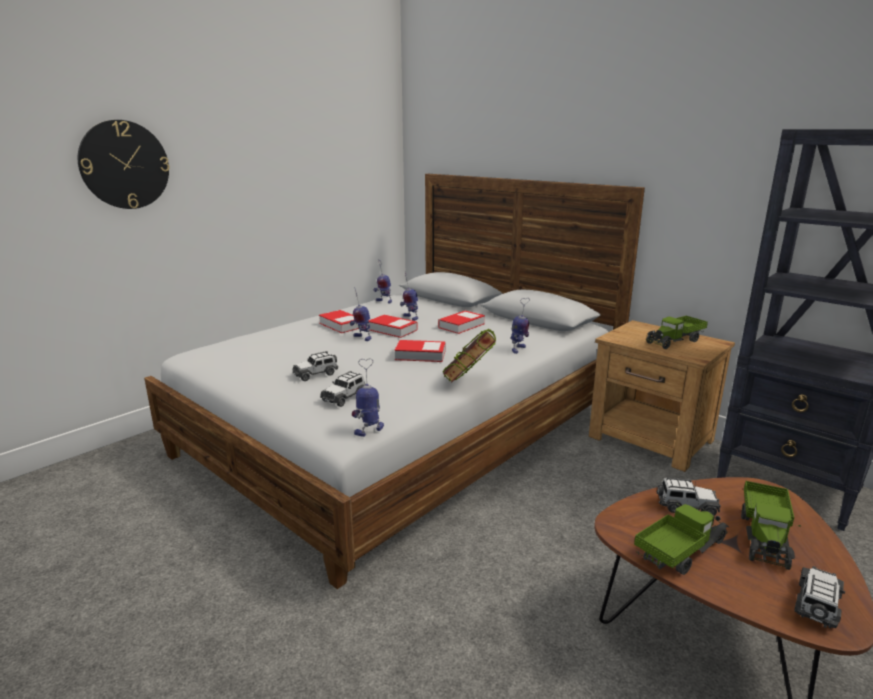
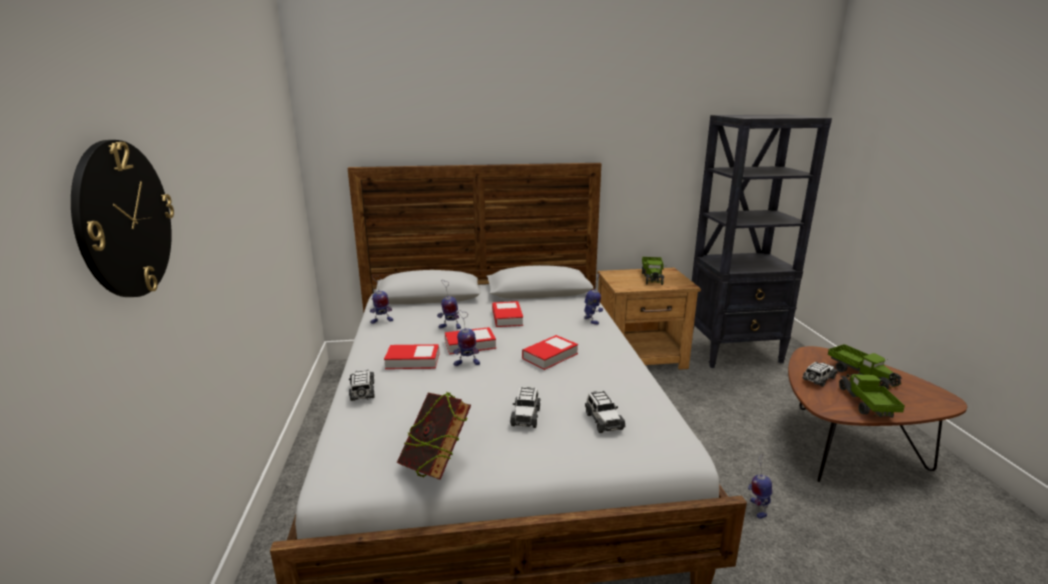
camera: 50 degrees left, 0 degrees up
toy robot [352,358,384,437] -> toy robot moved to [748,454,772,519]
book [442,329,496,382] -> book moved to [397,392,471,480]
toy car [794,566,845,628] -> toy car moved to [349,370,375,401]

